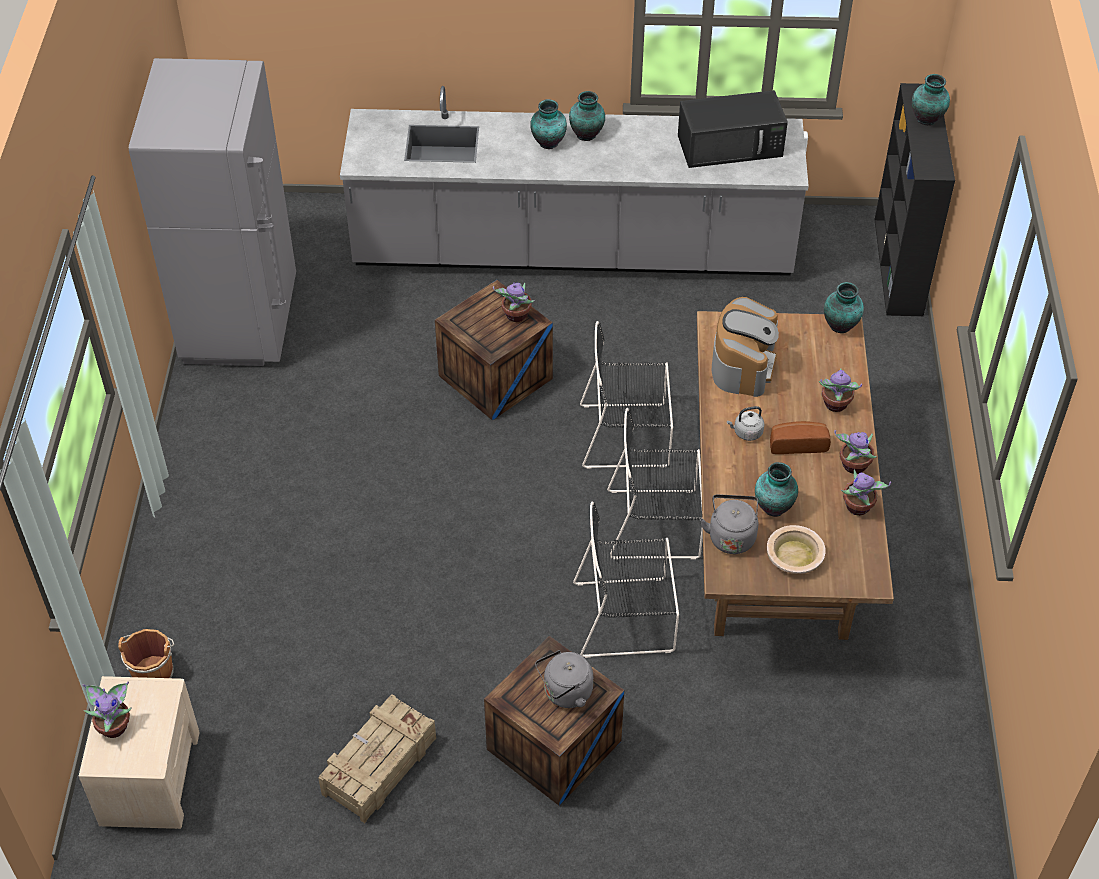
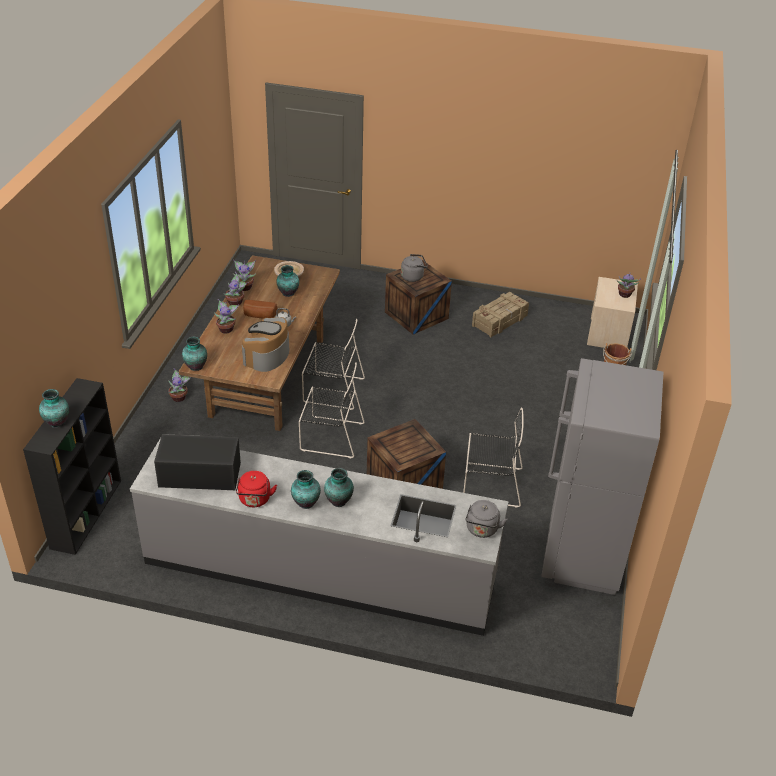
camera: 170 degrees left, 10 degrees down
potted plant [493,282,535,322] -> potted plant moved to [168,368,191,402]
black chair [573,501,679,658] -> black chair moved to [463,408,524,508]
grey kettle [700,494,758,554] -> grey kettle moved to [465,500,507,538]
none -> red kettle [236,471,277,507]

